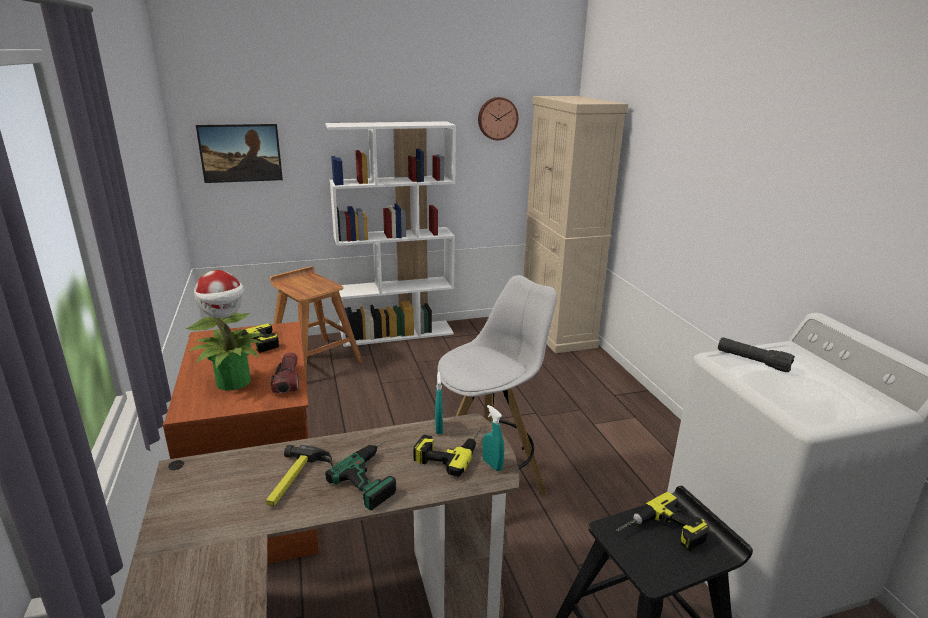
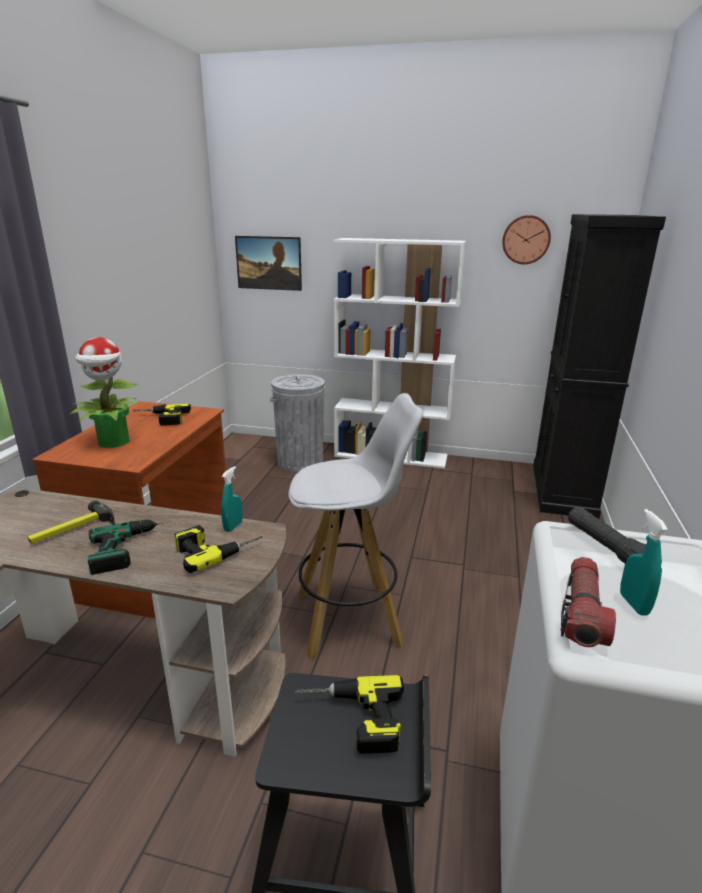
camera: 30 degrees right, 0 degrees up
brown stool [270,266,363,374] -> grey trash can [270,374,326,472]
flashlight [271,352,299,394] -> flashlight moved to [561,557,616,647]
turquoise spray bottle [482,405,504,471] -> turquoise spray bottle moved to [620,509,668,616]
beige cabinet [524,96,628,353] -> black cabinet [533,214,666,519]

